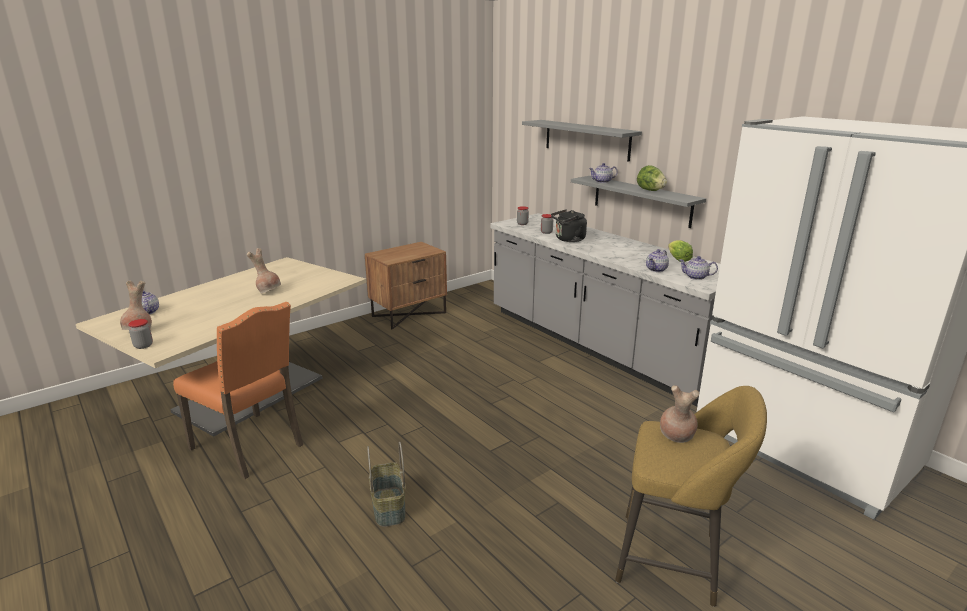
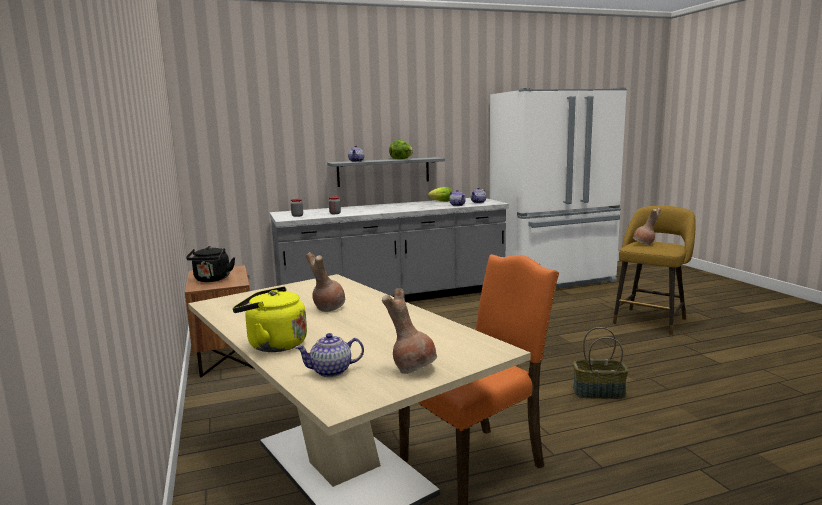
camera: 70 degrees left, 10 degrees down
jar [128,319,153,349] -> none
grey shelf [522,120,642,162] -> none
black kettle [551,209,587,242] -> black kettle moved to [186,246,235,282]
none -> yellow kettle [233,287,307,352]

